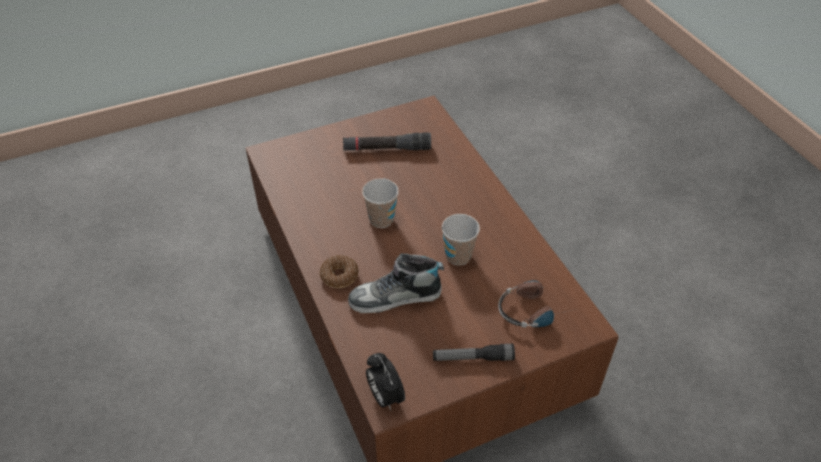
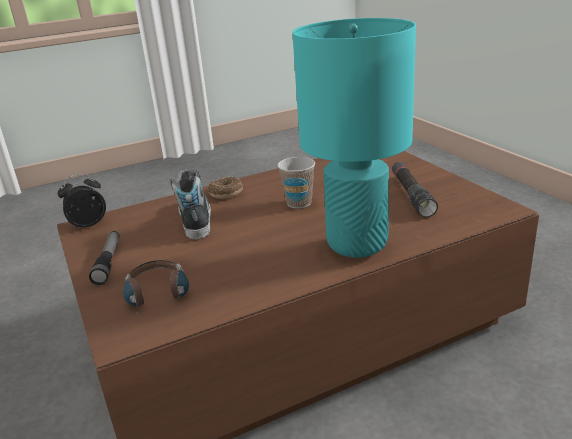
camera: 90 degrees right, 20 degrees down
cup [442,214,480,265] -> none
none -> turquoise table lamp [292,18,416,258]

